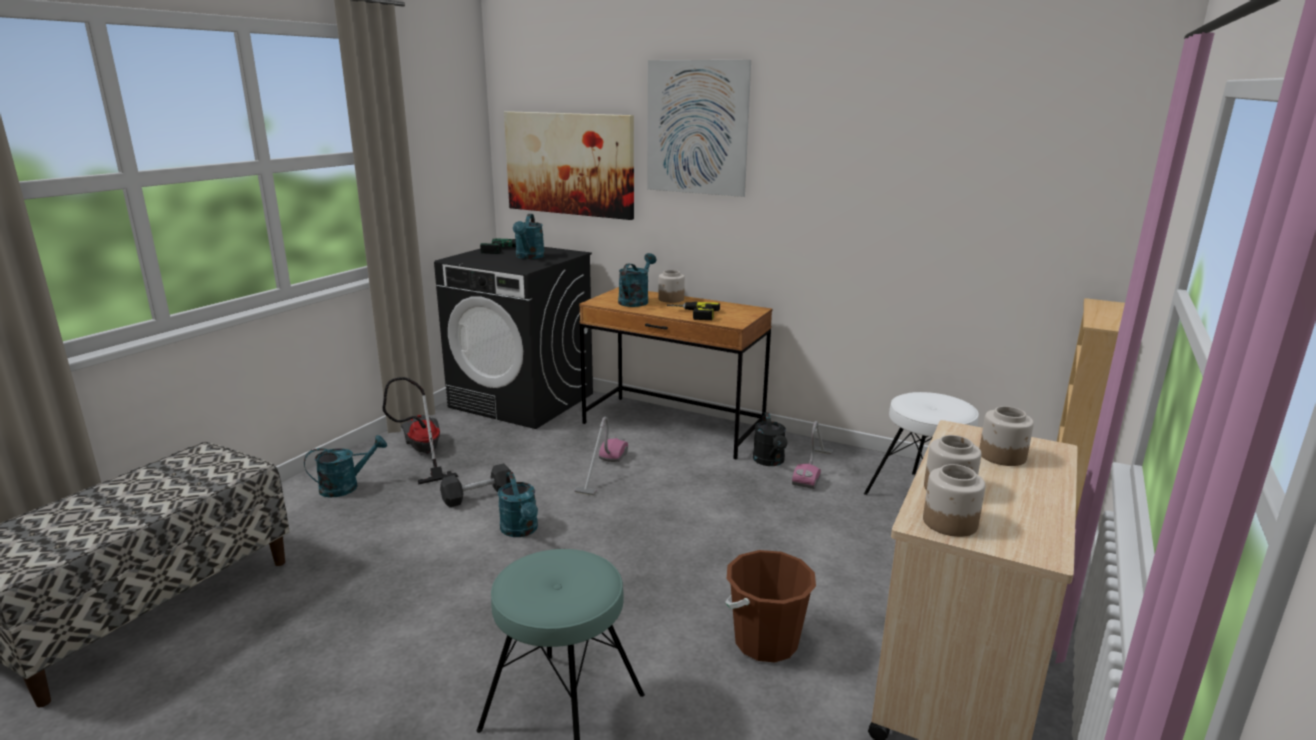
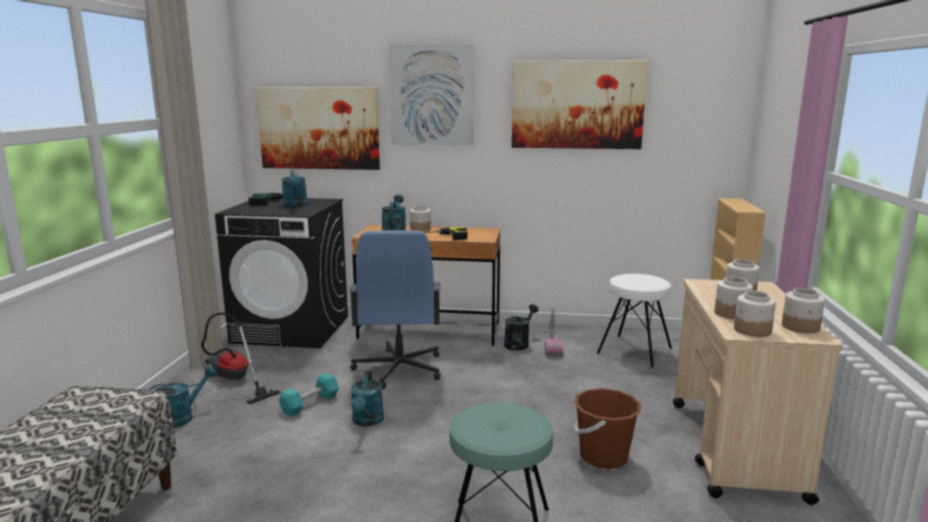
camera: 20 degrees left, 5 degrees down
black dumbbell [440,463,511,508] -> turquoise dumbbell [279,373,339,416]
turquoise watering can [498,472,538,537] -> turquoise watering can turned 45 degrees clockwise [351,371,384,427]
vacuum cleaner [574,416,628,495] -> blue office chair [349,230,441,389]
black watering can [753,412,788,466] -> black watering can turned 120 degrees counterclockwise [504,304,539,351]
none -> picture [512,60,648,149]
none -> jar [782,288,825,333]

